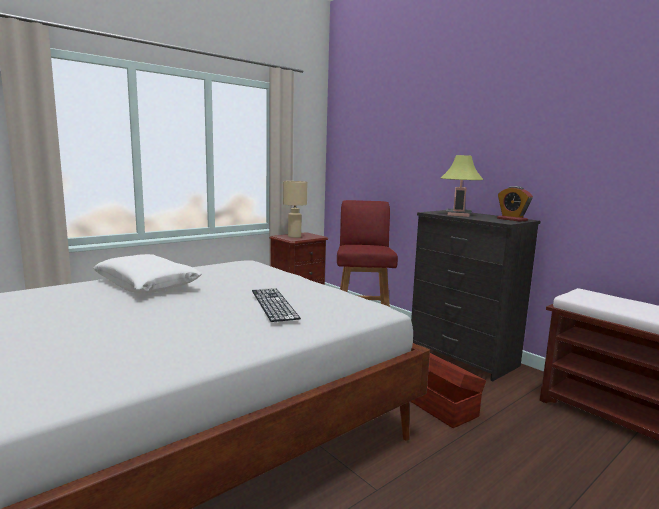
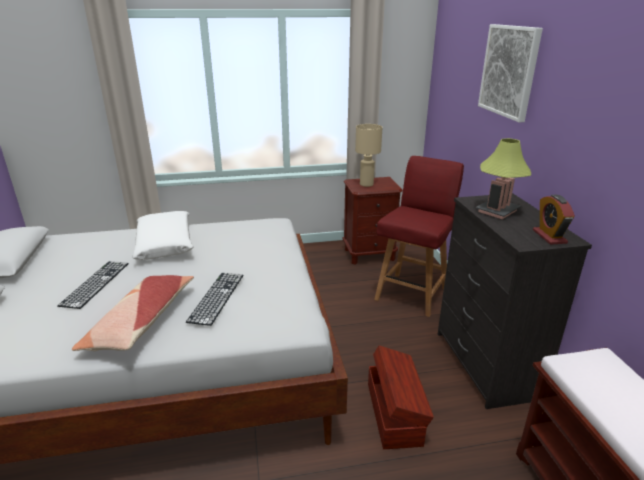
camera: 30 degrees right, 15 degrees up
none -> keyboard [57,261,129,309]
none -> pillow [72,275,194,351]
none -> picture [478,24,543,122]

